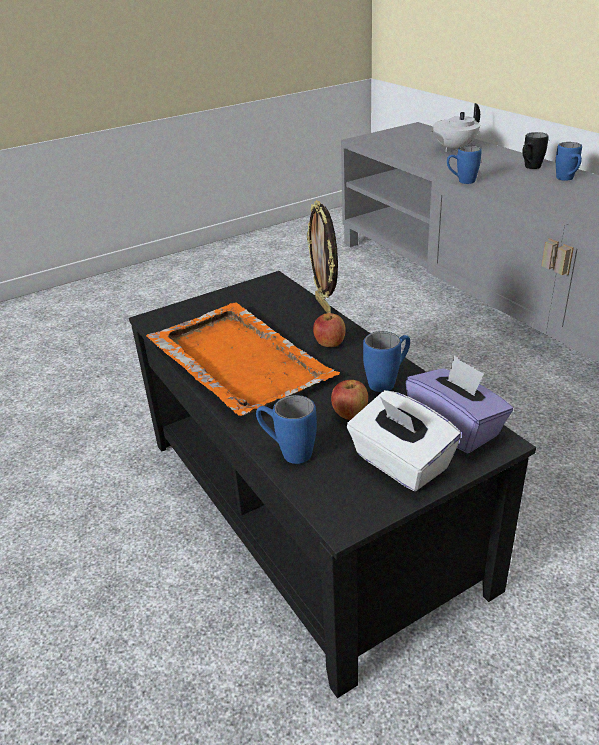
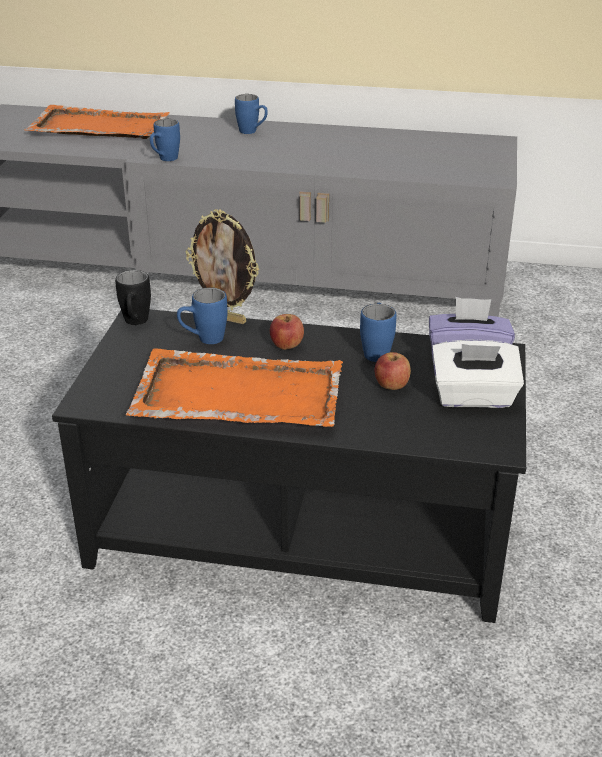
camera: 50 degrees left, 0 degrees up
blue mug [256,395,317,464] -> blue mug moved to [177,287,228,344]
white teapot [430,103,480,152] -> orange tray [24,105,170,139]
black mug [522,132,549,169] -> black mug moved to [115,270,151,325]

